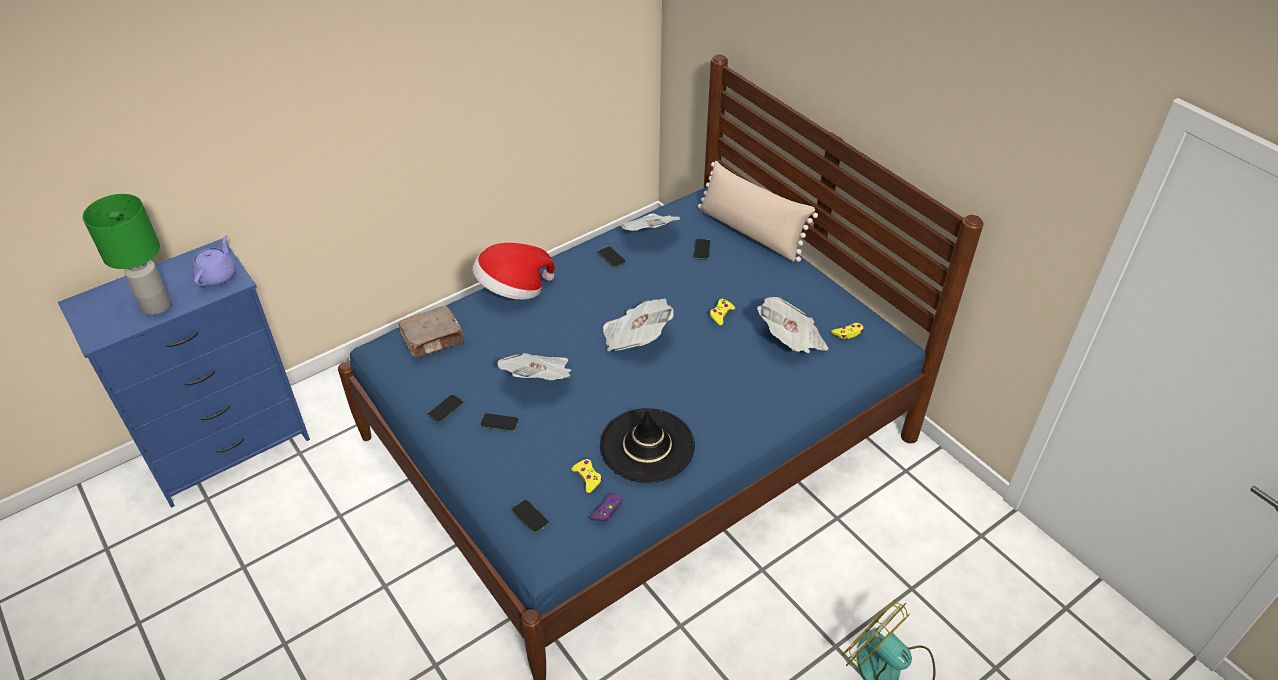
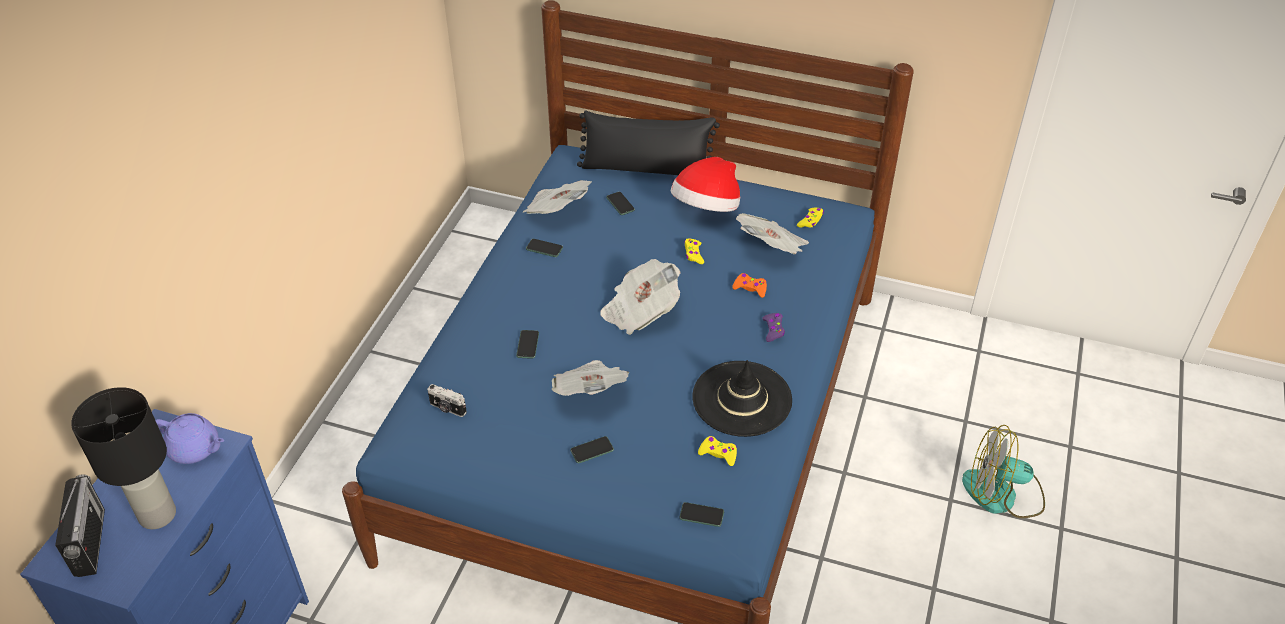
camera: 35 degrees left, 0 degrees up
green table lamp [83,194,171,315] -> black table lamp [71,387,176,529]
purple teapot [192,235,236,287] -> purple teapot turned 135 degrees clockwise [155,413,224,464]
brown book [398,306,464,358] -> camera [427,384,467,417]
phone [427,394,464,423] -> phone moved to [516,330,539,359]
hat [472,243,555,300] -> hat moved to [671,157,740,212]
purple game controller [589,493,622,522] -> purple game controller moved to [762,313,785,342]
beige pillow [698,161,818,262] -> black pillow [577,111,720,175]
none -> radio [55,474,105,577]
none -> orange game controller [732,273,767,298]

